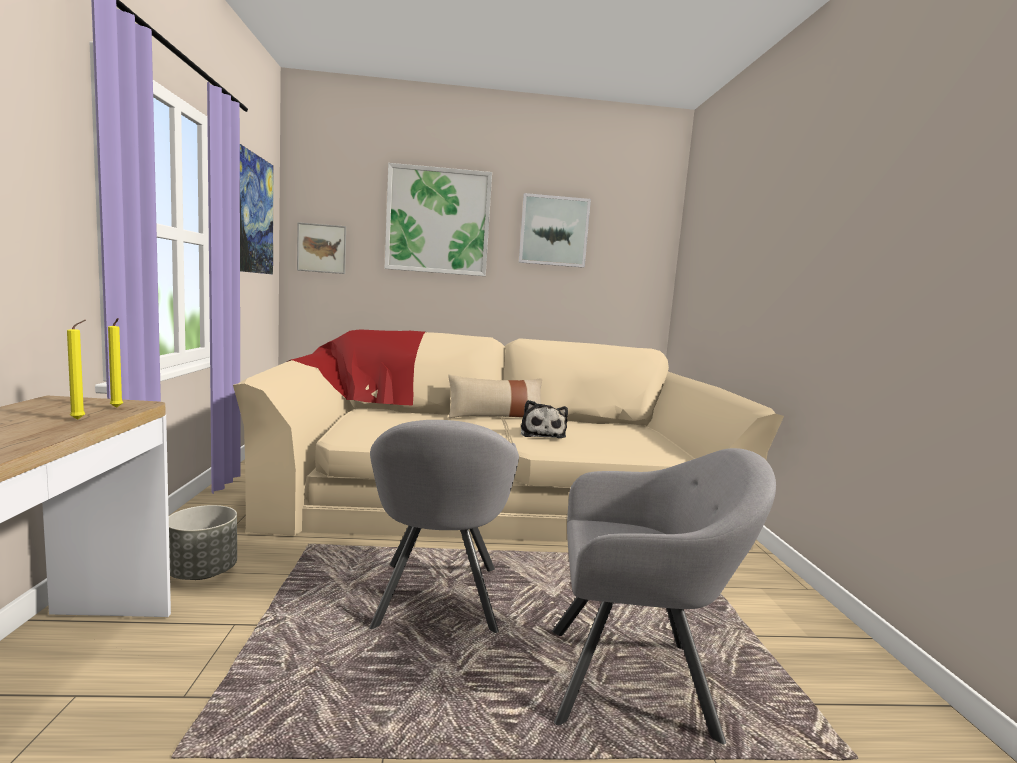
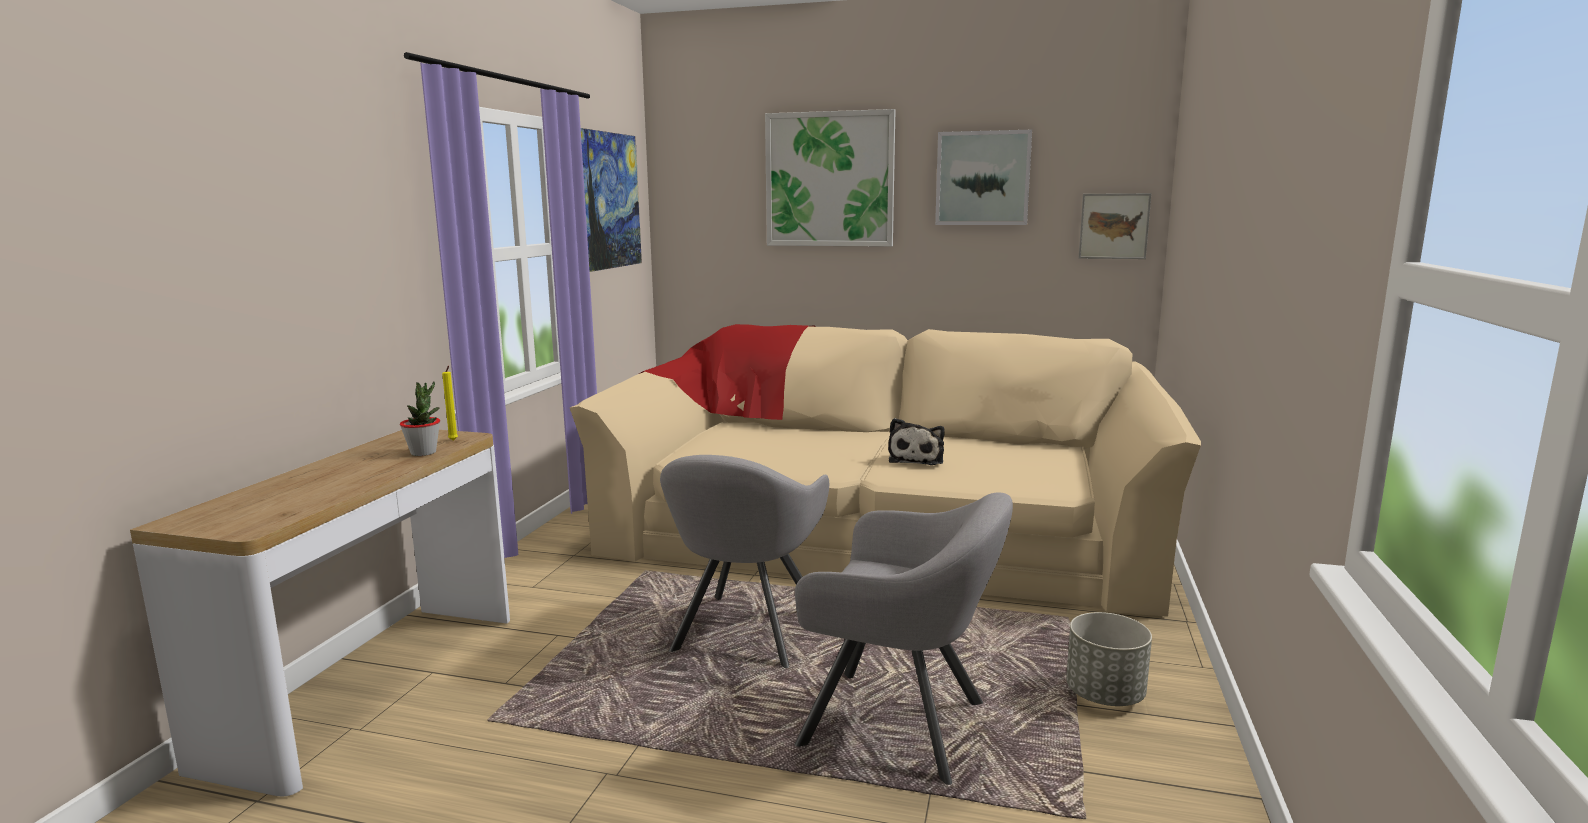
camera: 20 degrees right, 5 degrees up
yellow candle [67,320,86,420] -> potted plant [400,382,440,456]
grey planter [169,505,237,580] -> grey planter moved to [1066,612,1152,706]
picture [297,222,346,274] -> picture moved to [1079,193,1151,259]
beige pillow [448,375,542,418] -> none

